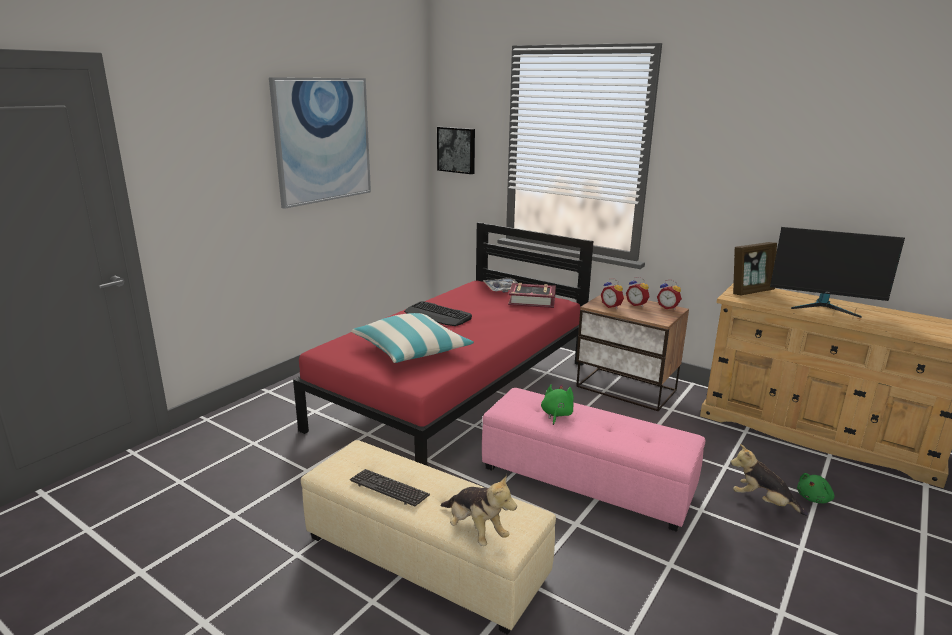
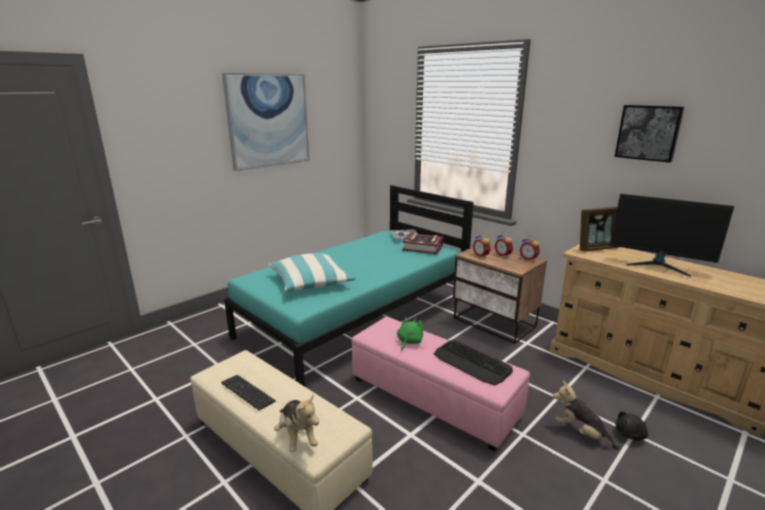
camera: 10 degrees right, 0 degrees up
red bed [293,222,593,466] -> turquoise bed [224,185,474,386]
keyboard [404,301,472,326] -> keyboard moved to [434,340,513,385]
picture [437,127,475,174] -> picture moved to [615,105,684,163]
green plush toy [797,473,834,503] -> black plush toy [615,411,648,441]

